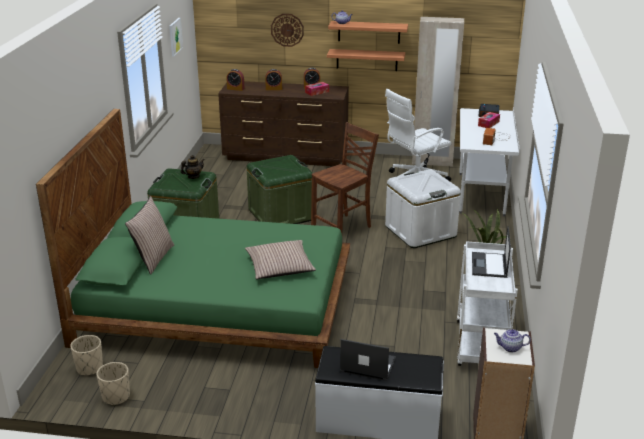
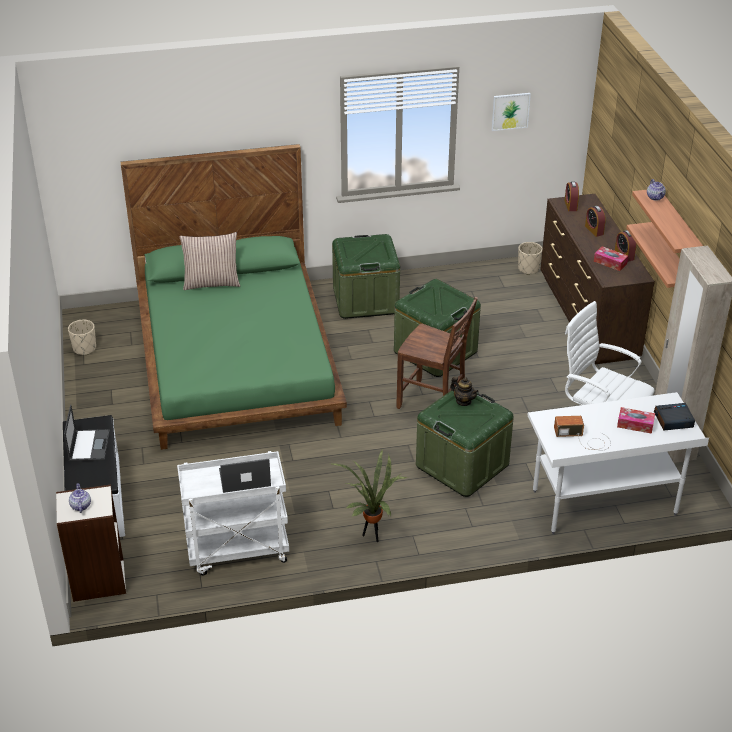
camera: 70 degrees right, 10 degrees up
beige planter [70,335,103,375] -> beige planter moved to [518,242,543,275]
teapot [181,155,205,179] -> teapot moved to [450,377,479,406]
pillow [245,240,316,279] -> none
wall clock [271,14,304,47] -> none
white storage box [385,169,461,248] -> green storage box [416,387,514,497]

